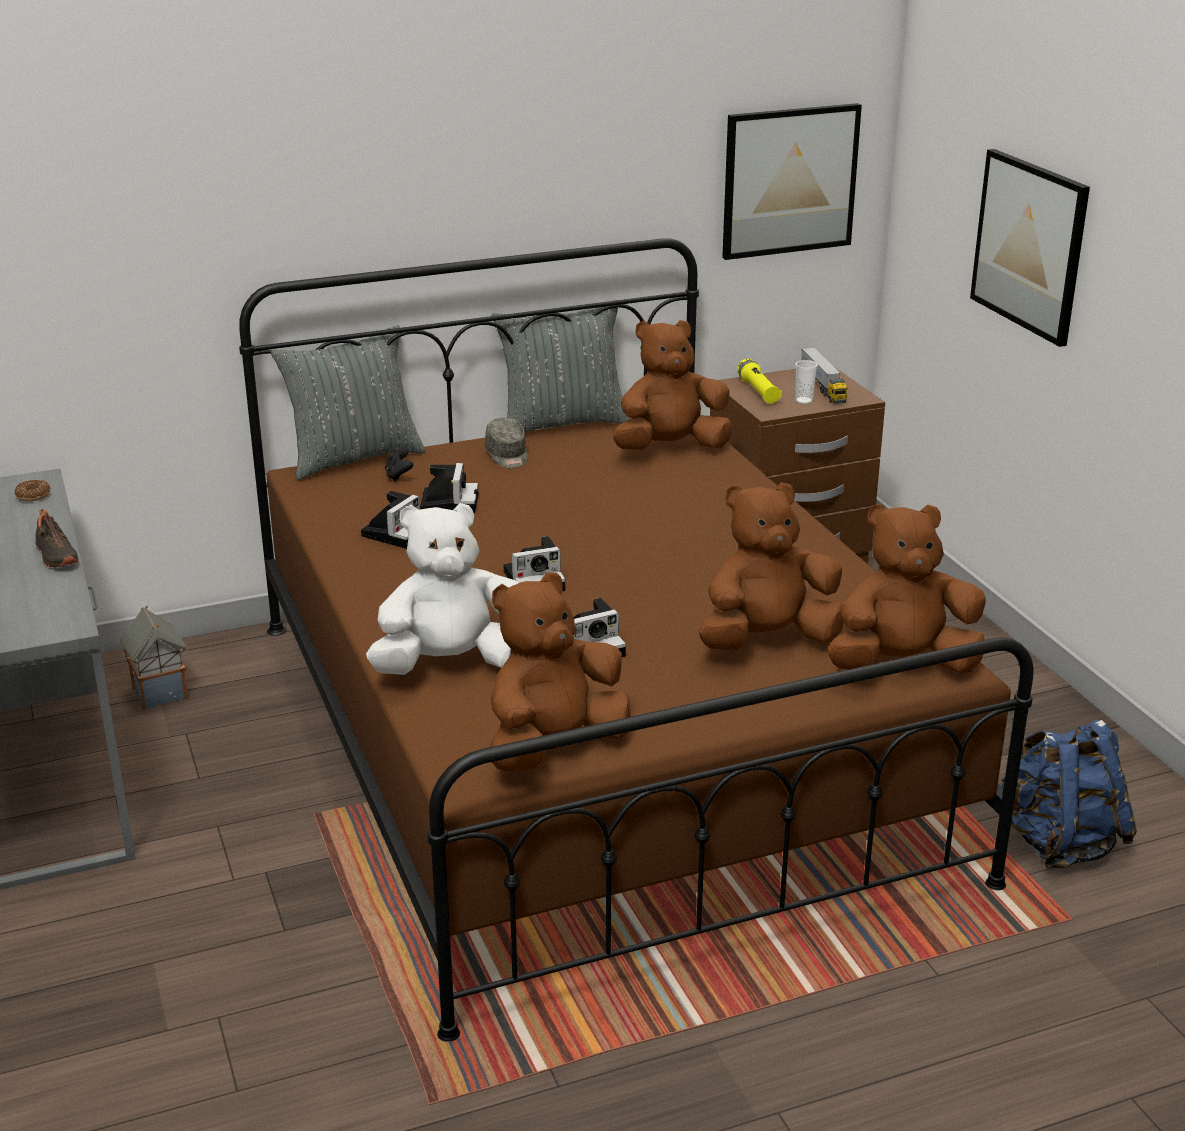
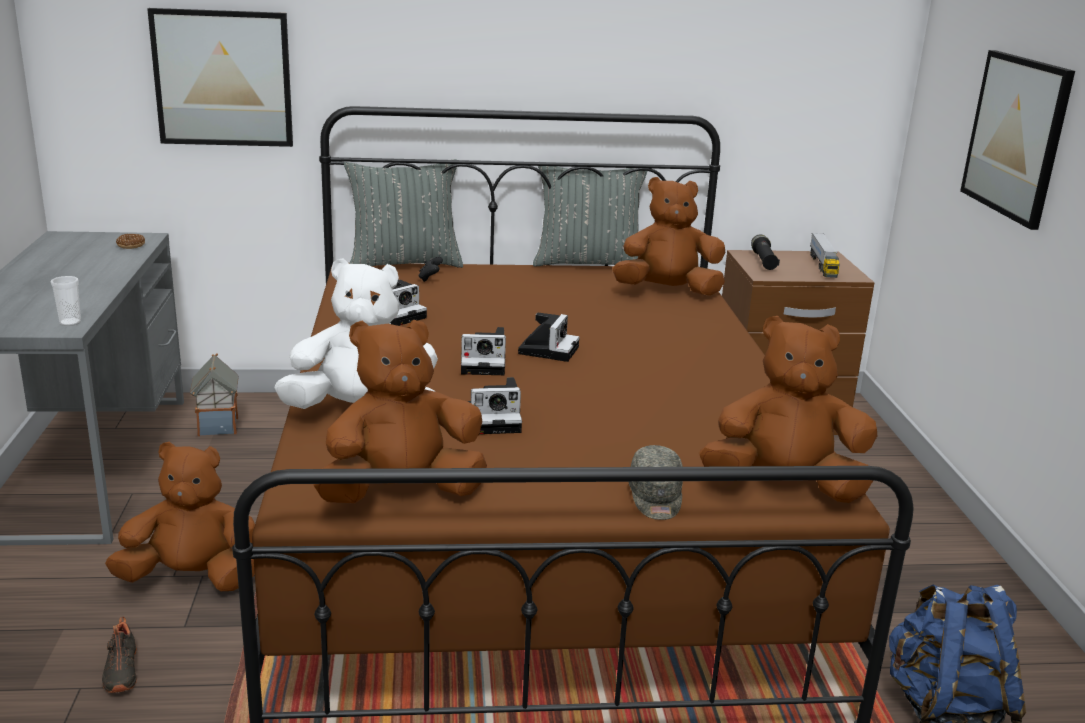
camera: 15 degrees right, 5 degrees down
black shoe [35,509,79,568] -> black shoe moved to [102,617,137,693]
camera [420,463,478,513] -> camera moved to [518,312,580,362]
grey cap [485,418,528,468] -> grey cap moved to [629,445,683,520]
brown plush toy [699,482,844,650] -> brown plush toy moved to [105,442,255,591]
picture [722,103,862,260] -> picture moved to [147,8,293,147]
yellow flashlight [737,359,782,404] -> black flashlight [751,234,780,270]
cup [795,360,818,404] -> cup moved to [51,276,81,326]

